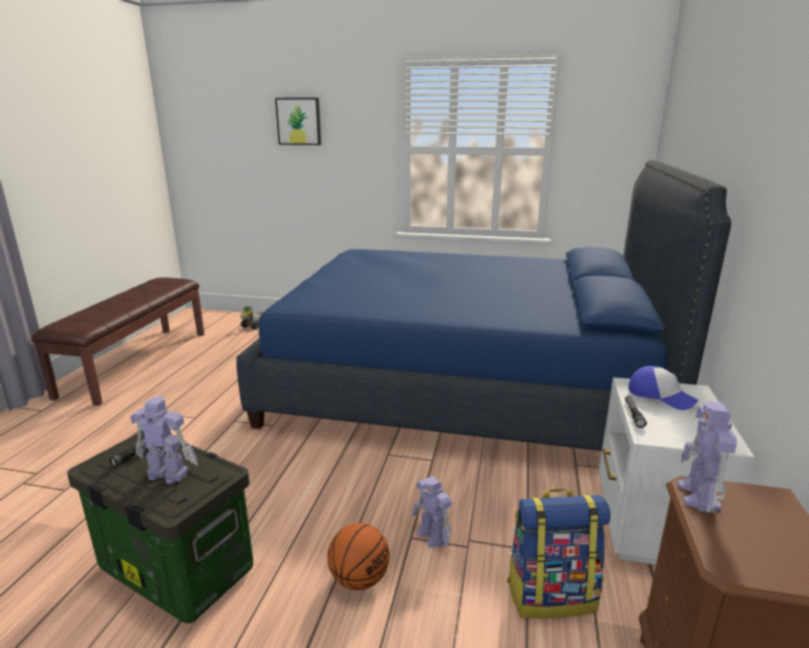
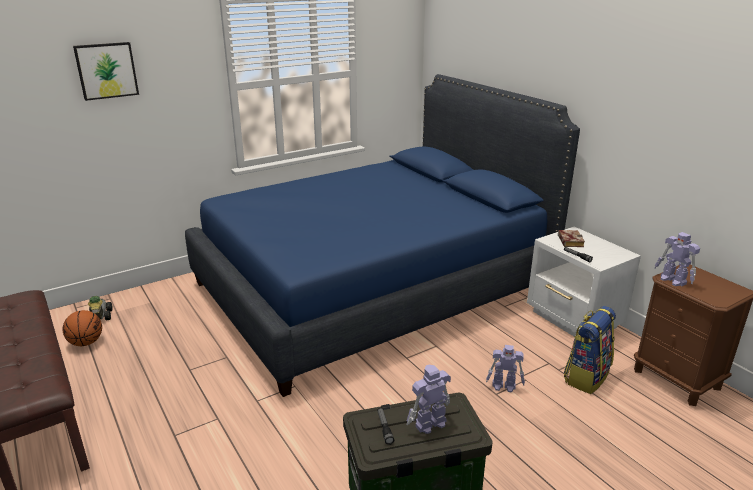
camera: 45 degrees left, 5 degrees up
basketball [328,523,389,590] -> basketball moved to [62,310,102,346]
cap [628,366,699,410] -> book [558,230,585,247]

